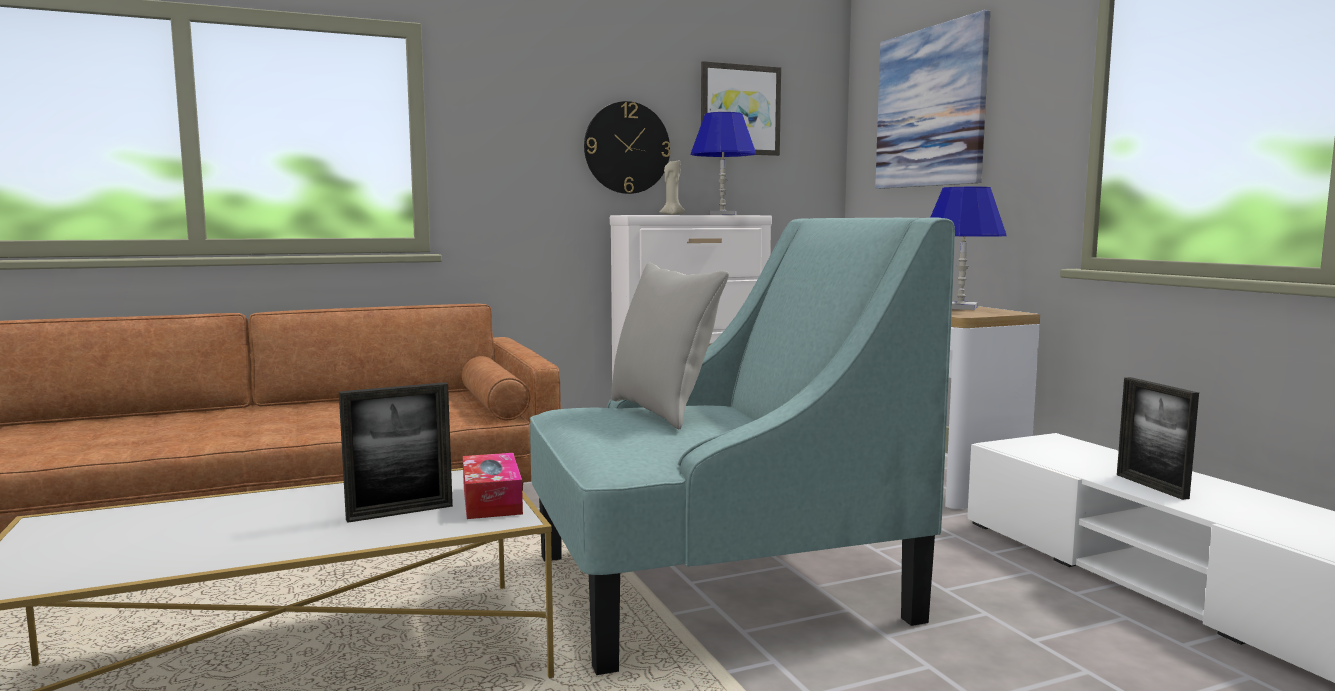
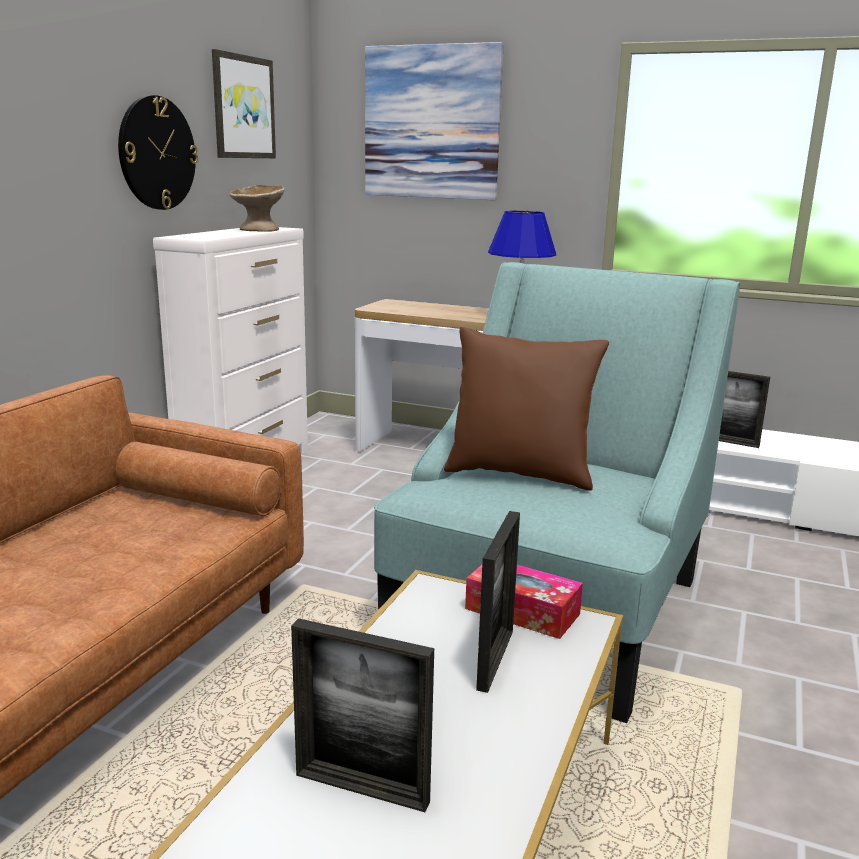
camera: 45 degrees left, 10 degrees up
grey pillow [611,262,729,429] -> brown pillow [444,327,609,491]
beige candle [660,160,686,215] -> none
blue table lamp [691,112,756,215] -> beige bowl [230,185,285,232]
none -> picture frame [291,618,434,812]

